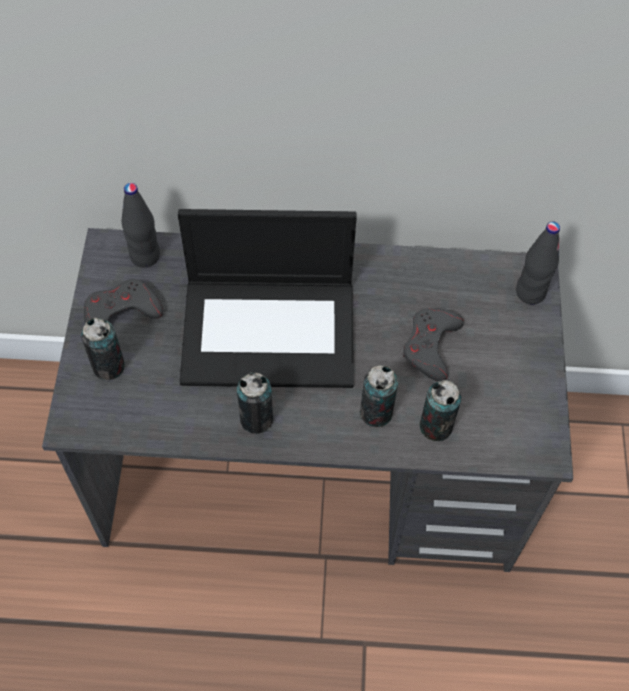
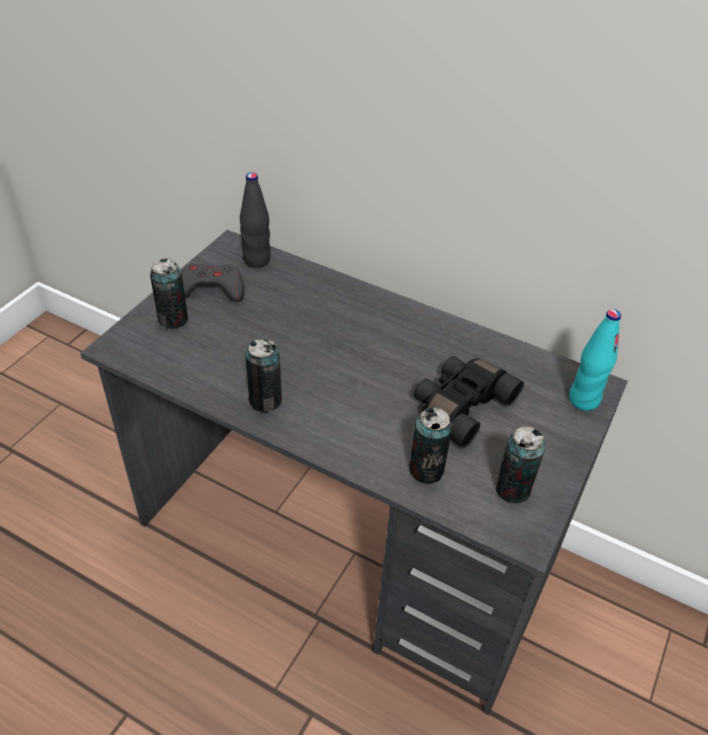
camera: 25 degrees right, 15 degrees down
laptop [178,209,357,388] -> none
can [360,365,398,427] -> can moved to [495,426,545,504]
grey game controller [403,308,464,382] -> black binoculars [414,356,524,448]
black bottle [516,222,560,305] -> turquoise bottle [569,309,621,411]

